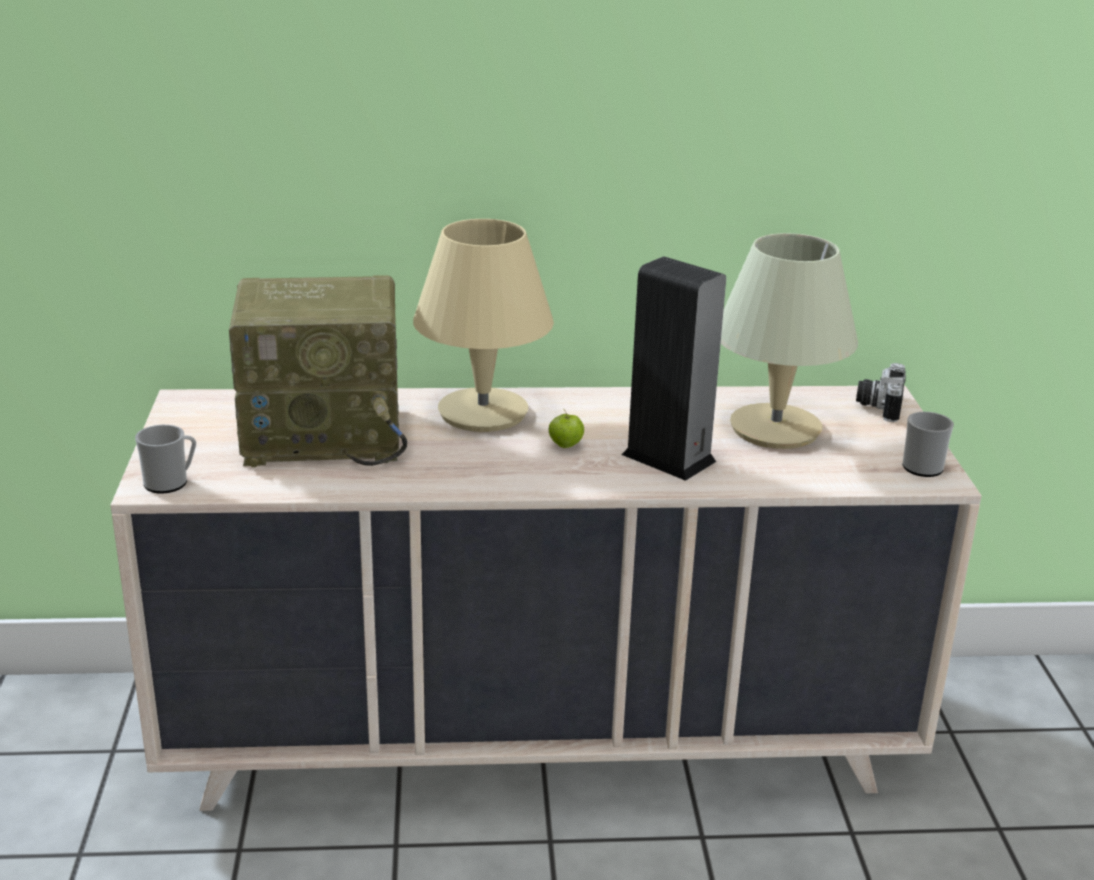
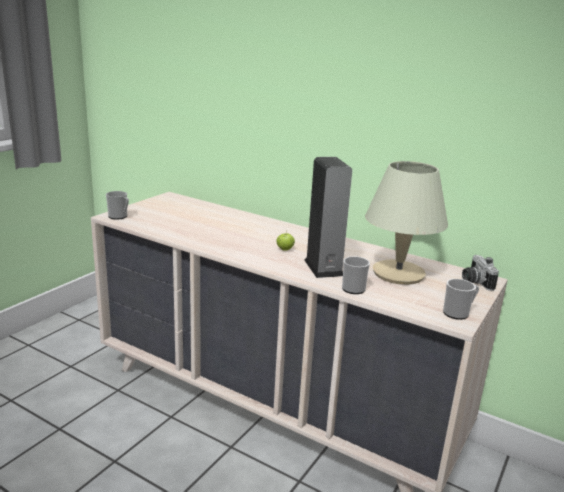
camera: 35 degrees right, 5 degrees down
radio [229,276,407,467] -> none
beige table lamp [413,219,554,432] -> none
camera [856,363,906,422] -> camera turned 60 degrees counterclockwise [462,255,499,291]
none -> mug [342,256,370,294]

